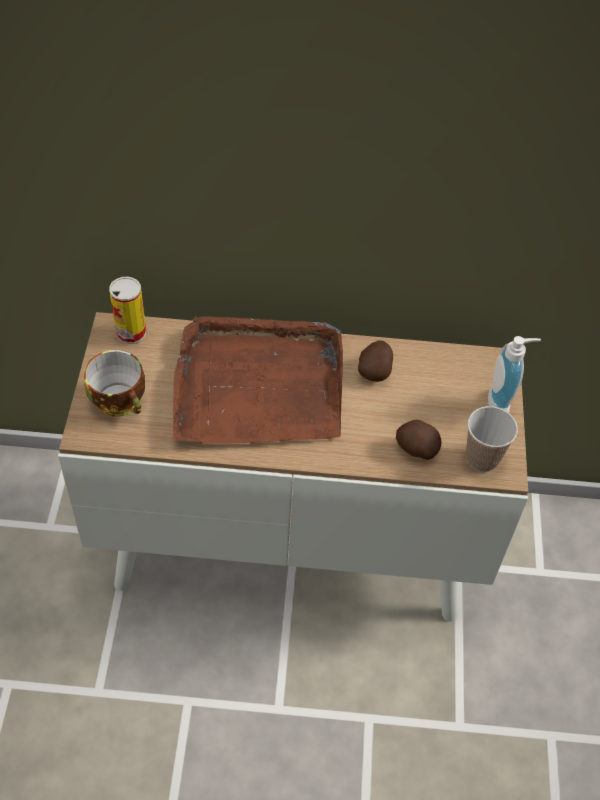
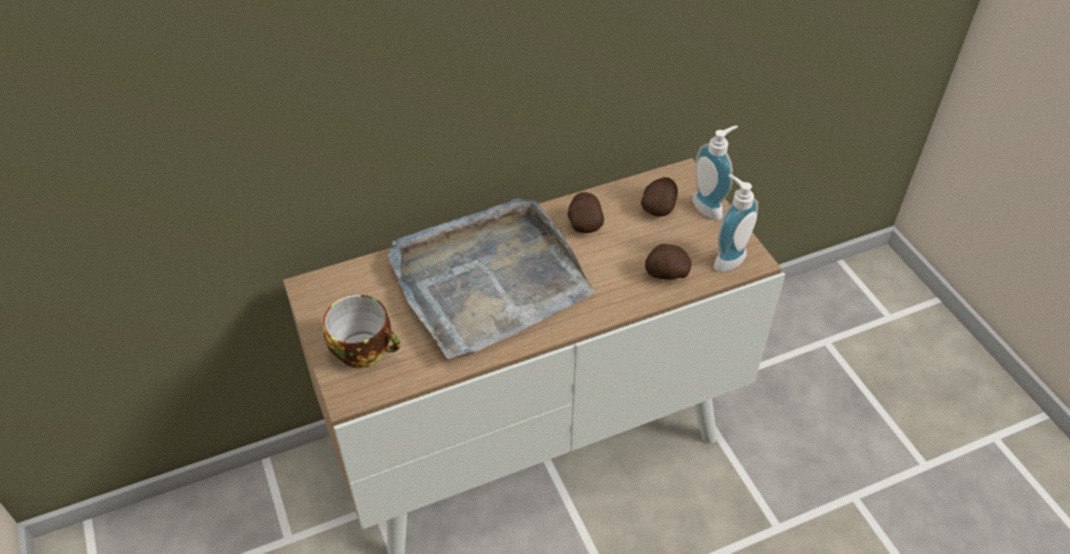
camera: 25 degrees left, 5 degrees down
can [109,277,146,344] -> none
brown tray [173,316,343,444] -> grey tray [388,198,595,359]
cup [466,406,518,472] -> soap dispenser [714,174,758,272]
none -> potato [641,177,678,217]

